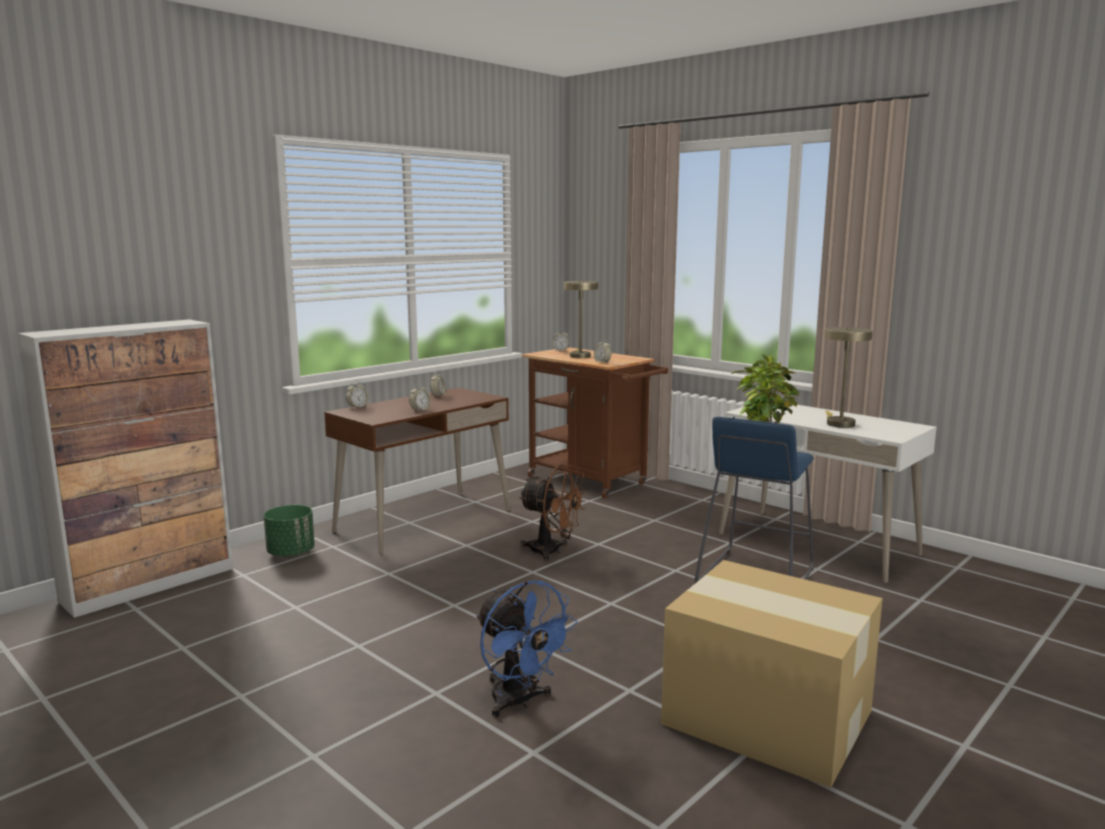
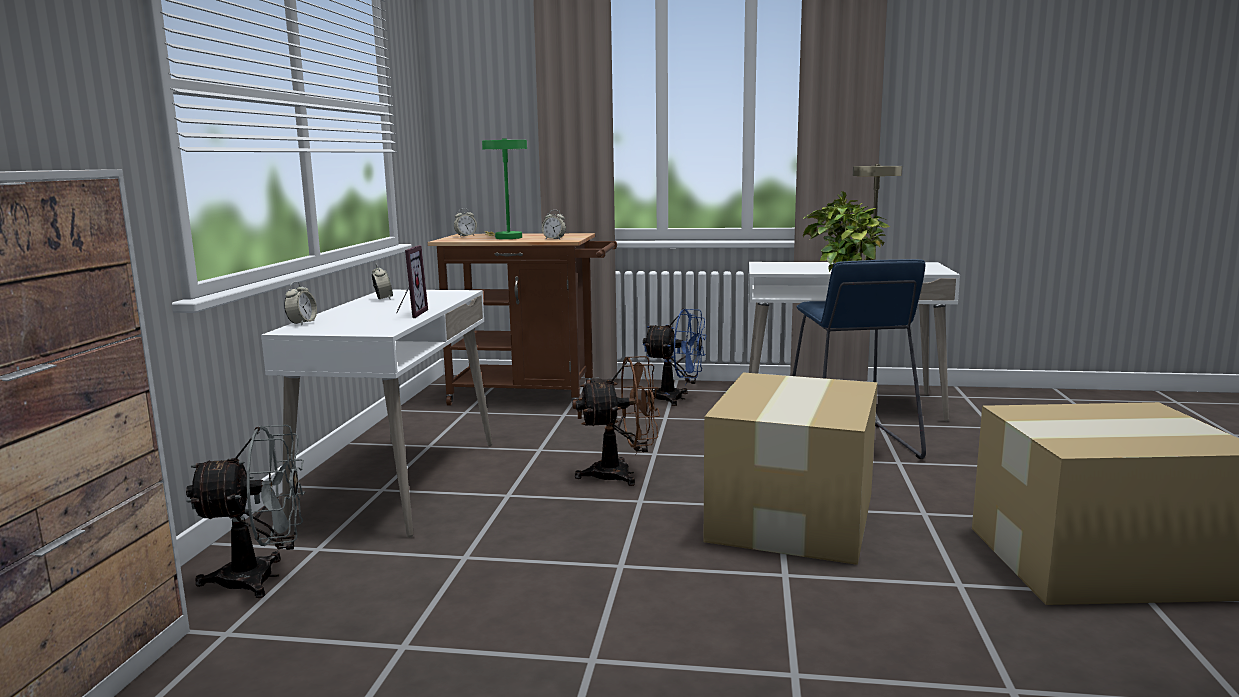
camera: 35 degrees left, 0 degrees up
green planter [264,505,315,558] -> grey fan [186,425,305,598]
brown desk [324,388,510,554] -> white desk [261,290,492,538]
alarm clock [409,384,431,412] -> picture frame [396,245,428,318]
blue fan [476,581,578,718] -> blue fan moved to [643,308,707,406]
beige table lamp [564,281,598,358] -> green table lamp [482,138,527,239]
none -> cardboard box [704,372,877,565]

